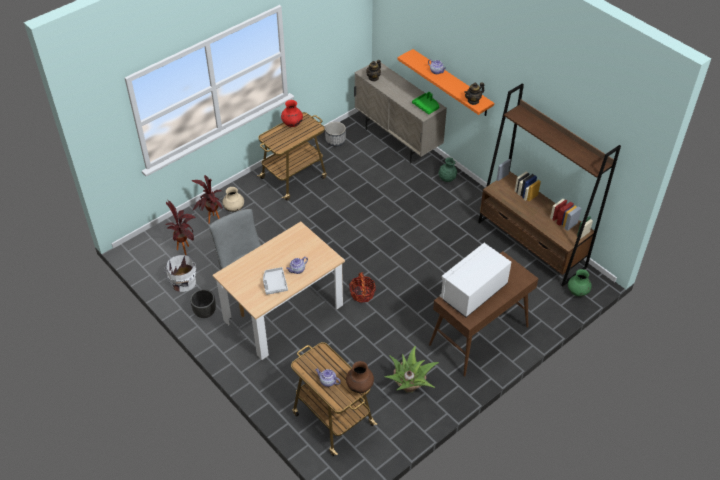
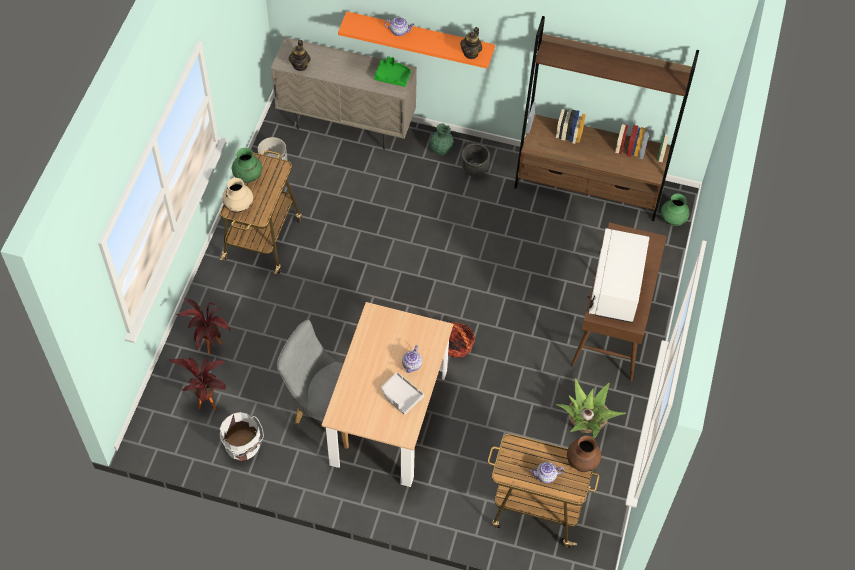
camera: 35 degrees left, 10 degrees up
black planter [190,289,216,318] -> black planter moved to [461,143,490,177]
beige vase [222,187,244,212] -> beige vase moved to [222,178,253,213]
red vase [281,100,303,127] -> green vase [232,148,262,183]

